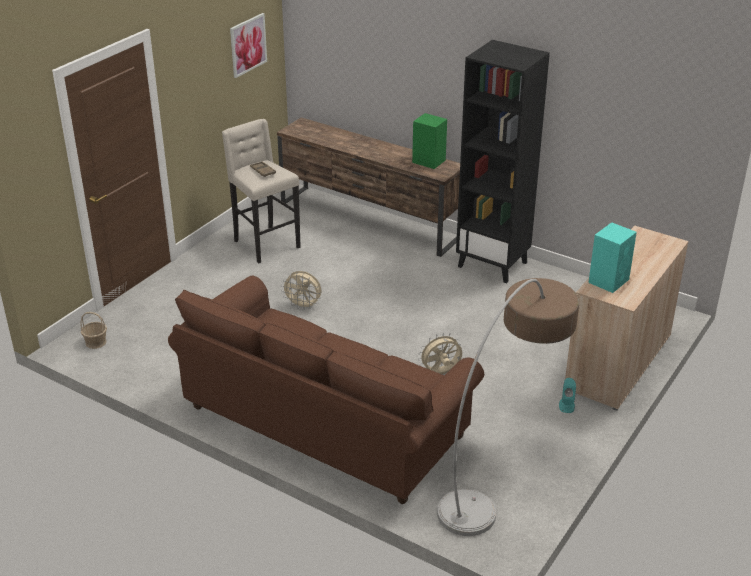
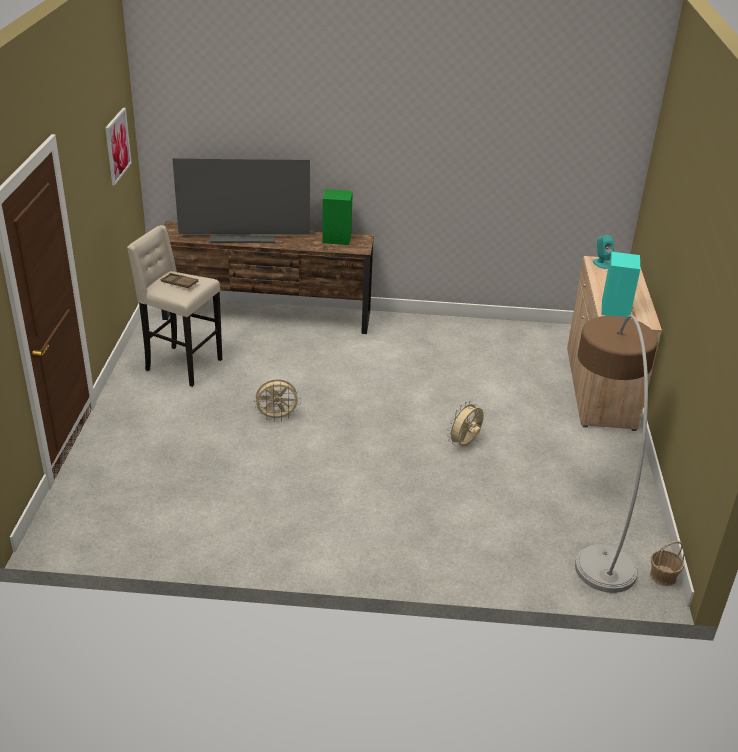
camera: 30 degrees left, 0 degrees up
basket [80,312,107,349] -> basket moved to [650,541,685,586]
brown sofa [168,276,484,504] -> none
black bookcase [456,40,550,283] -> none
turquoise speaker [559,378,576,413] -> turquoise speaker moved to [593,235,614,269]
none -> television [172,157,310,243]

